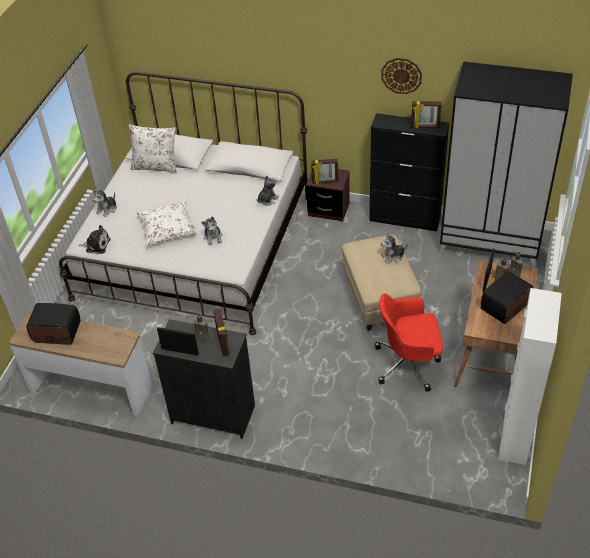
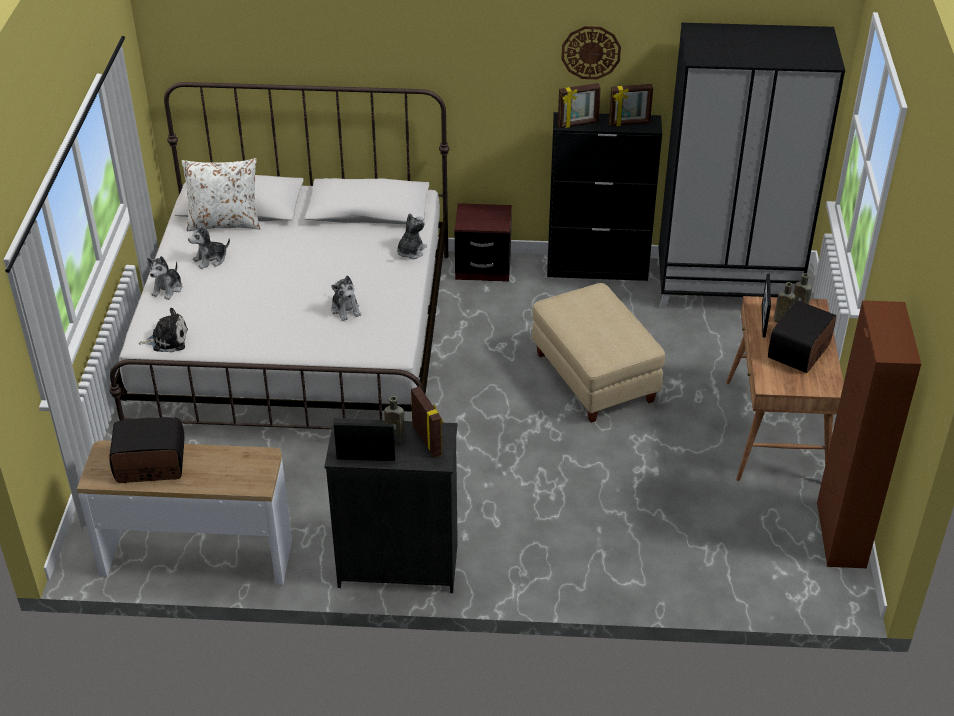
camera: 15 degrees left, 5 degrees down
white pillow [137,201,197,246] -> none
picture frame [311,159,338,184] -> picture frame moved to [558,83,601,128]
red office chair [375,293,443,392] -> none
plush toy [381,233,408,264] -> plush toy moved to [188,223,230,269]
white cabinet [498,288,562,465] -> brown cabinet [817,300,921,568]

